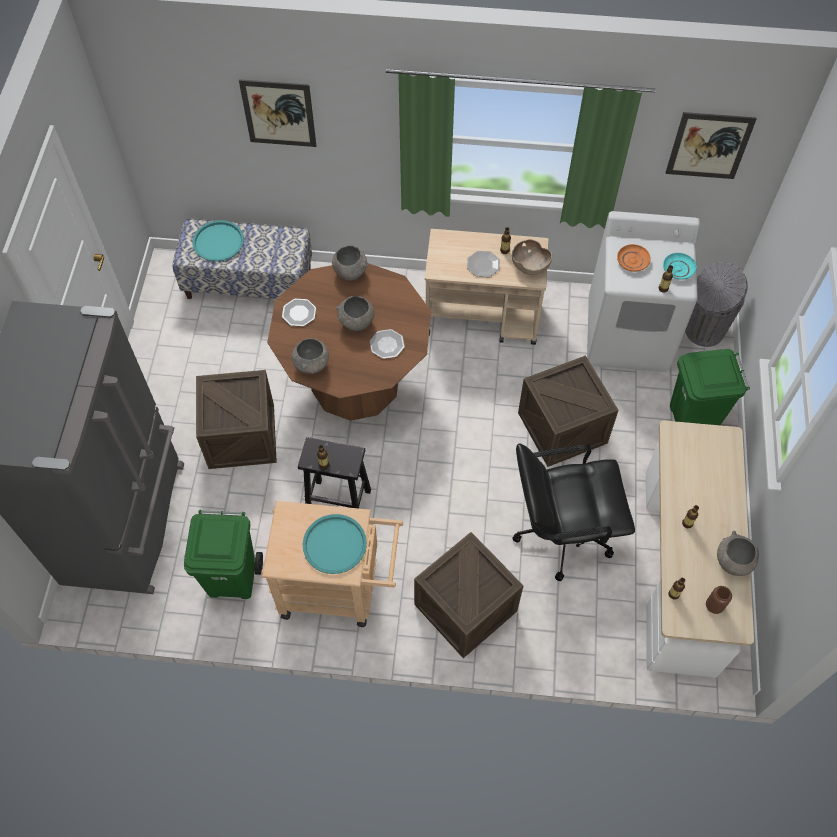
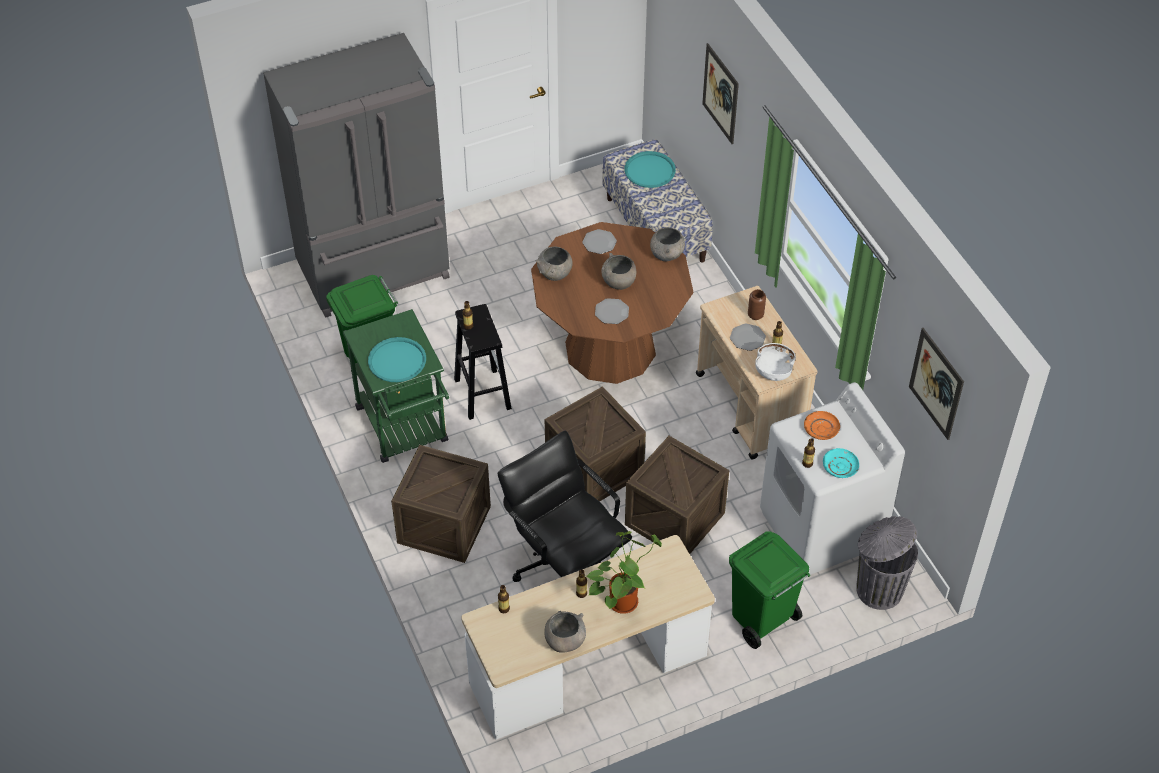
camera: 60 degrees right, 10 degrees down
crate [196,370,277,469] -> crate moved to [545,386,646,502]
beige cart [261,501,403,627] -> green cart [343,309,449,463]
brown bowl [512,239,552,275] -> white bowl [755,343,796,381]
brown vase [706,586,732,614] -> brown vase moved to [748,289,766,320]
none -> potted plant [587,531,662,614]

